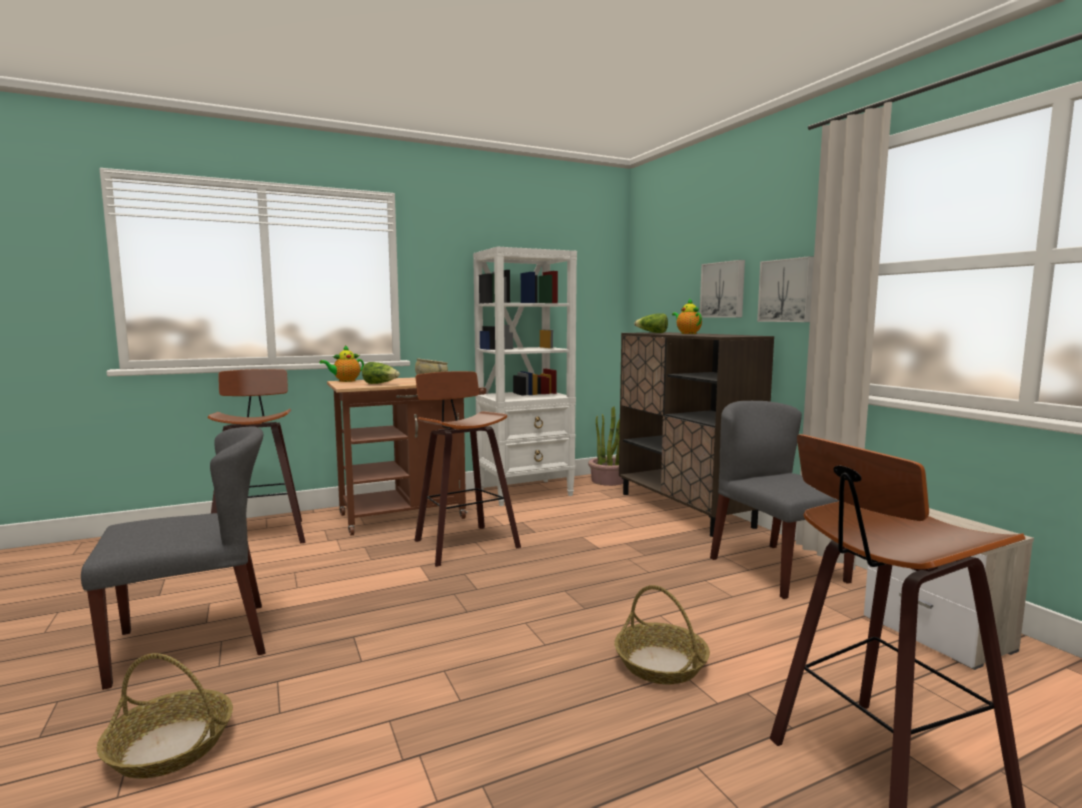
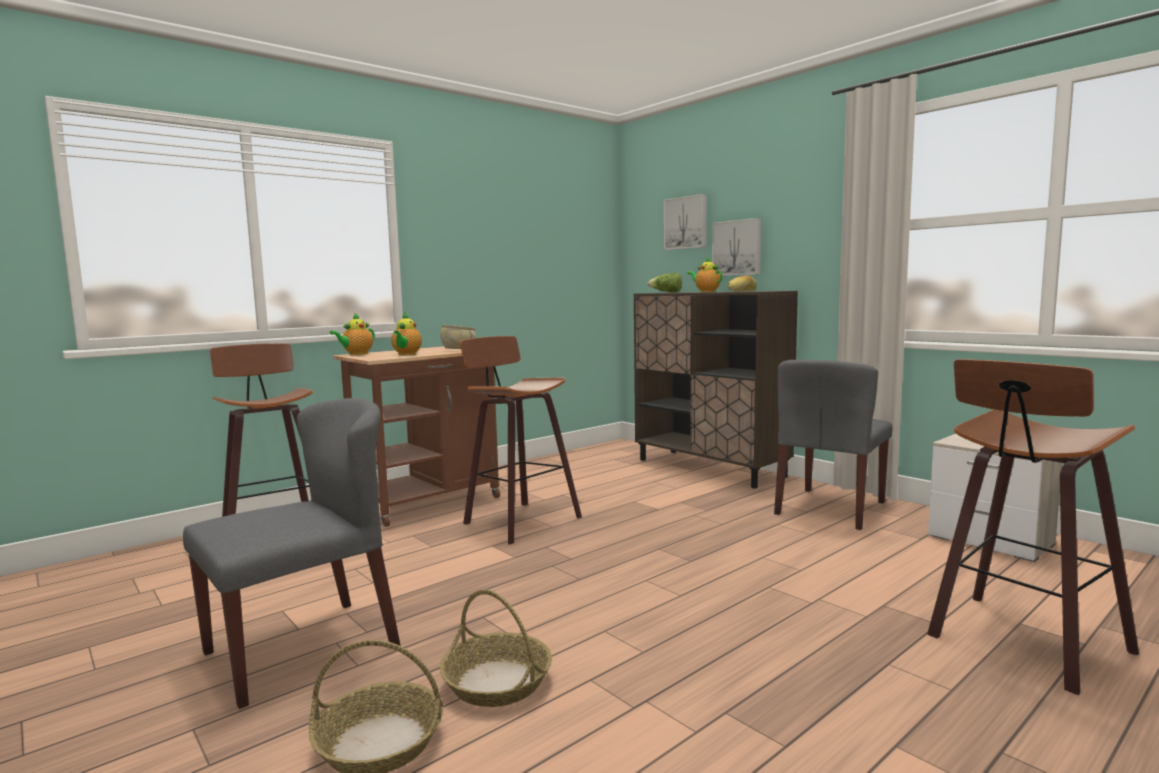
camera: 15 degrees left, 0 degrees up
lettuce [362,362,400,384] -> teapot [391,312,422,355]
white bookcase [473,246,577,506] -> none
potted plant [588,406,623,486] -> none
basket [614,585,710,684] -> basket moved to [439,589,552,707]
grey chair [710,401,855,599] -> grey chair turned 105 degrees counterclockwise [774,360,892,530]
picture [757,256,814,322] -> picture moved to [664,194,707,250]
none -> bread [728,275,757,292]

